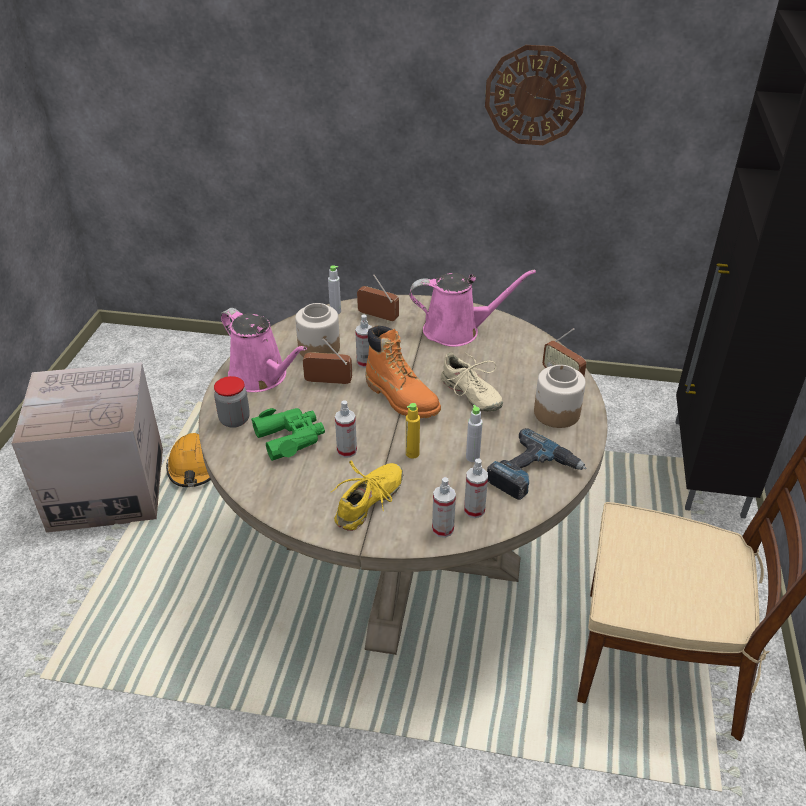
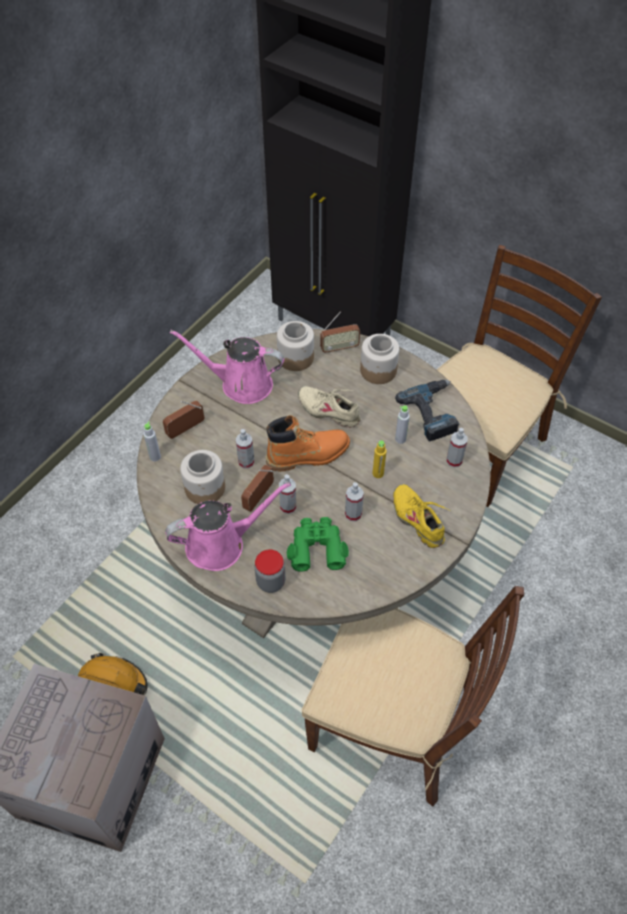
camera: 65 degrees left, 15 degrees up
pink watering can [410,270,536,347] -> pink watering can turned 105 degrees counterclockwise [170,330,284,404]
spray bottle [432,477,456,538] -> spray bottle moved to [279,474,296,514]
beige shoe [441,352,503,412] -> beige shoe turned 135 degrees counterclockwise [298,386,361,428]
wall clock [485,45,586,145] -> none
none -> jar [277,321,314,371]
none -> brown chair [302,586,524,807]

